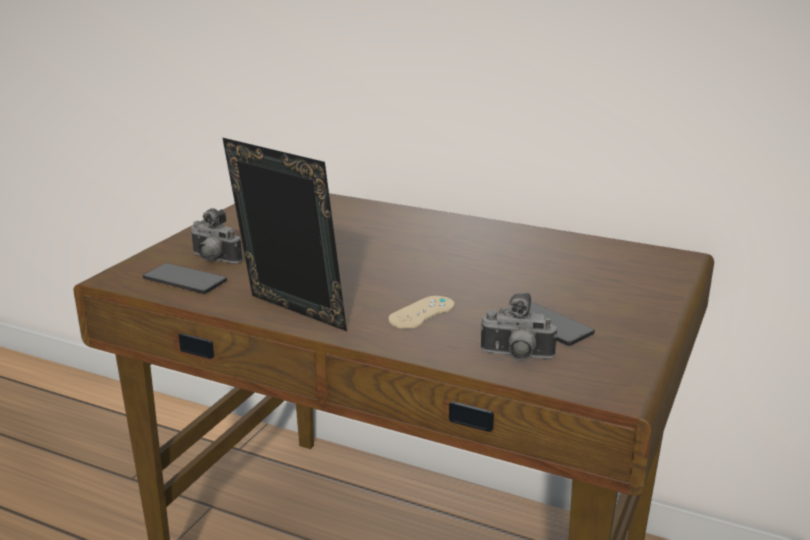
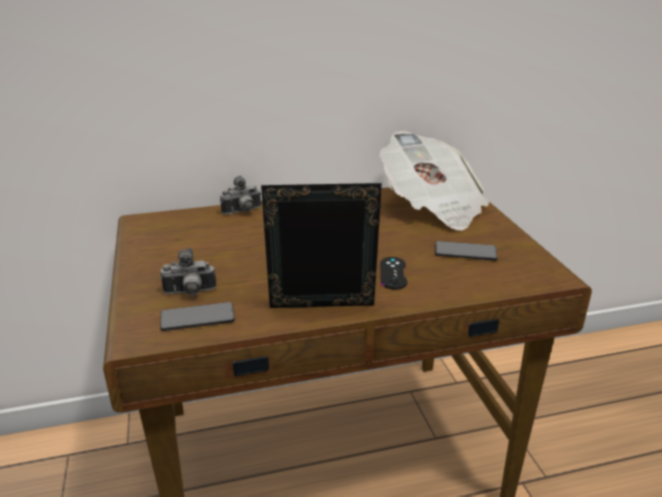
camera: 40 degrees left, 5 degrees up
beige game controller [388,296,454,329] -> black game controller [380,257,407,289]
camera [480,293,557,360] -> camera moved to [220,176,261,215]
none -> newspaper [379,131,490,231]

